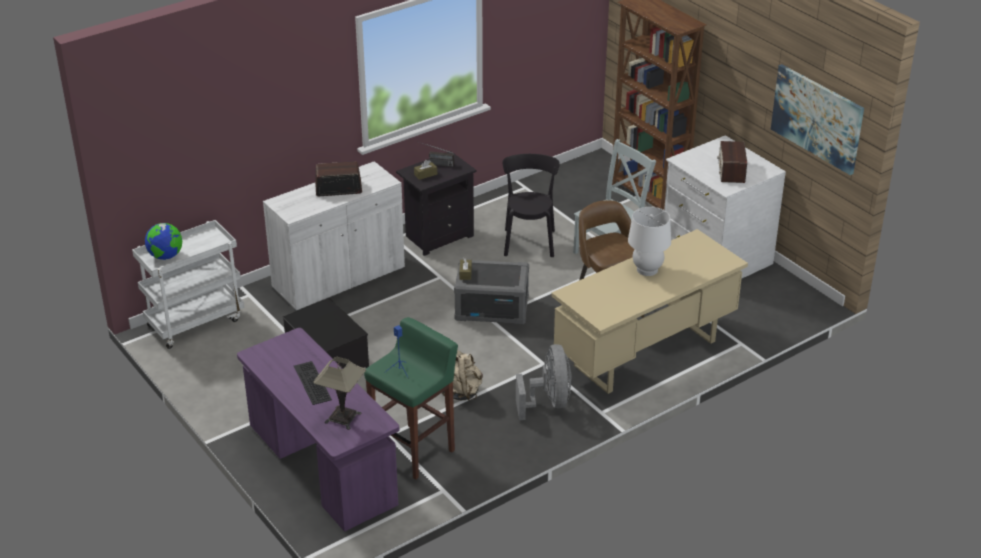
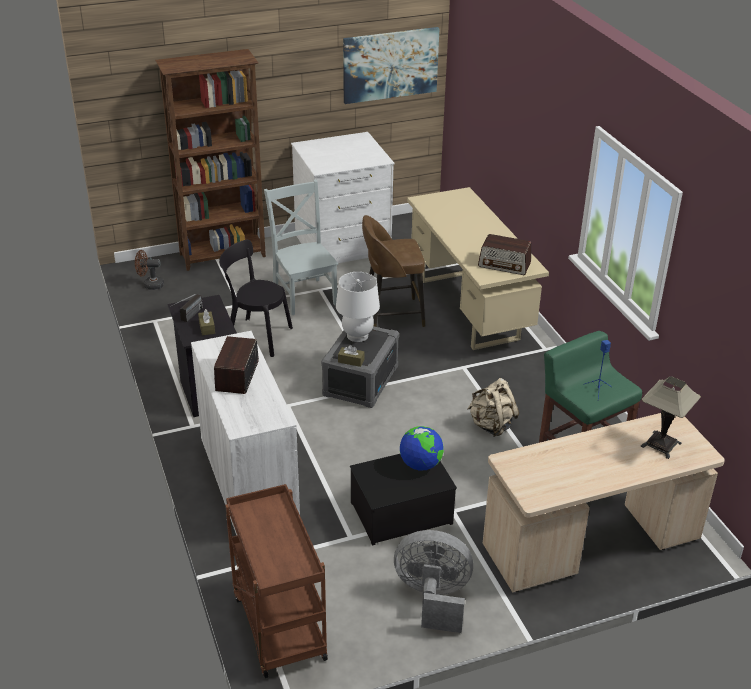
camera: 75 degrees left, 0 degrees up
white cart [132,220,244,349] -> brown cart [225,484,328,678]
globe [145,223,182,260] -> globe moved to [400,426,444,471]
purple desk [237,328,399,532] -> beige desk [483,413,725,593]
keyboard [294,361,332,405] -> none
grey fan [516,344,572,420] -> grey fan moved to [394,530,473,633]
white table lamp [628,207,671,276] -> white table lamp moved to [336,272,380,342]
radio [717,141,747,183] -> radio moved to [478,234,531,275]
none -> brown fan [135,250,164,290]

